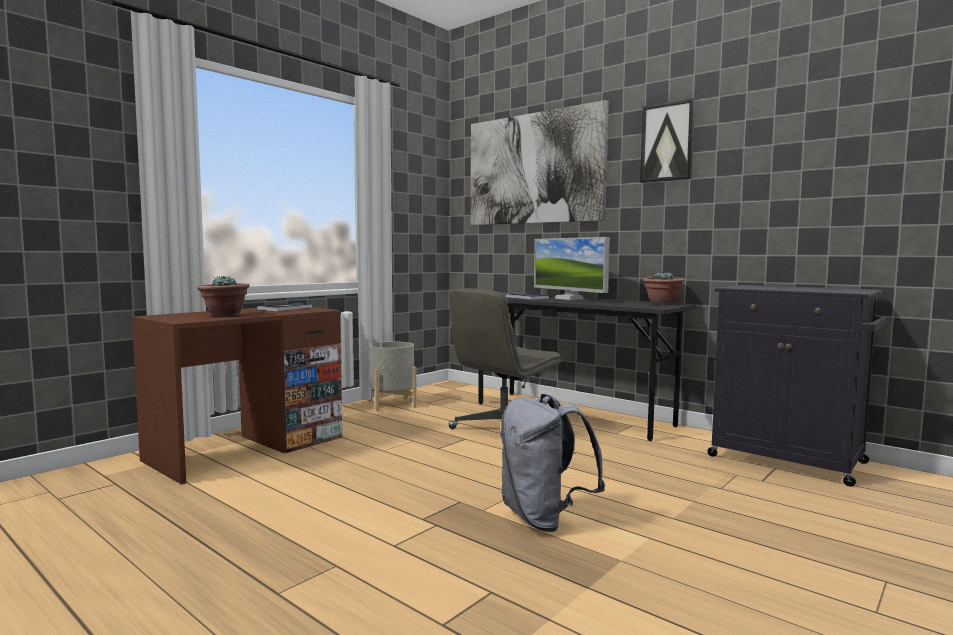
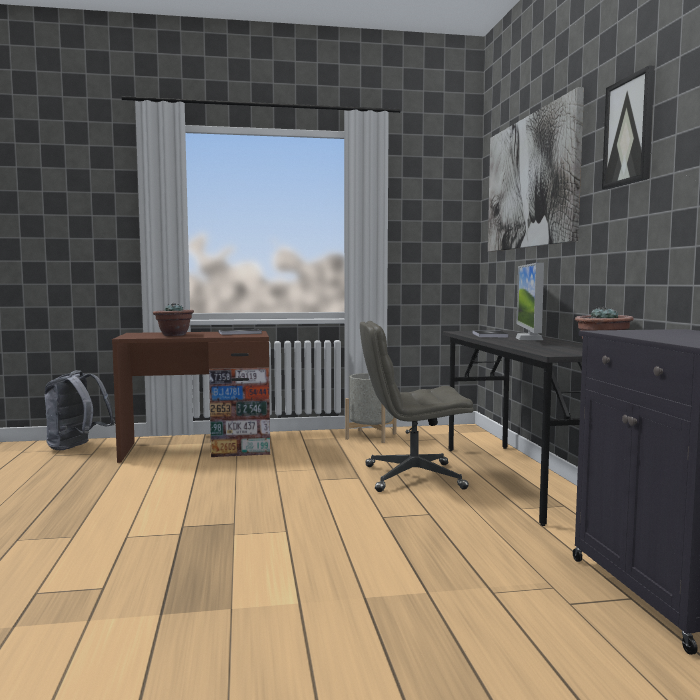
camera: 40 degrees right, 0 degrees up
grey backpack [500,394,605,532] -> grey backpack moved to [45,370,115,450]

